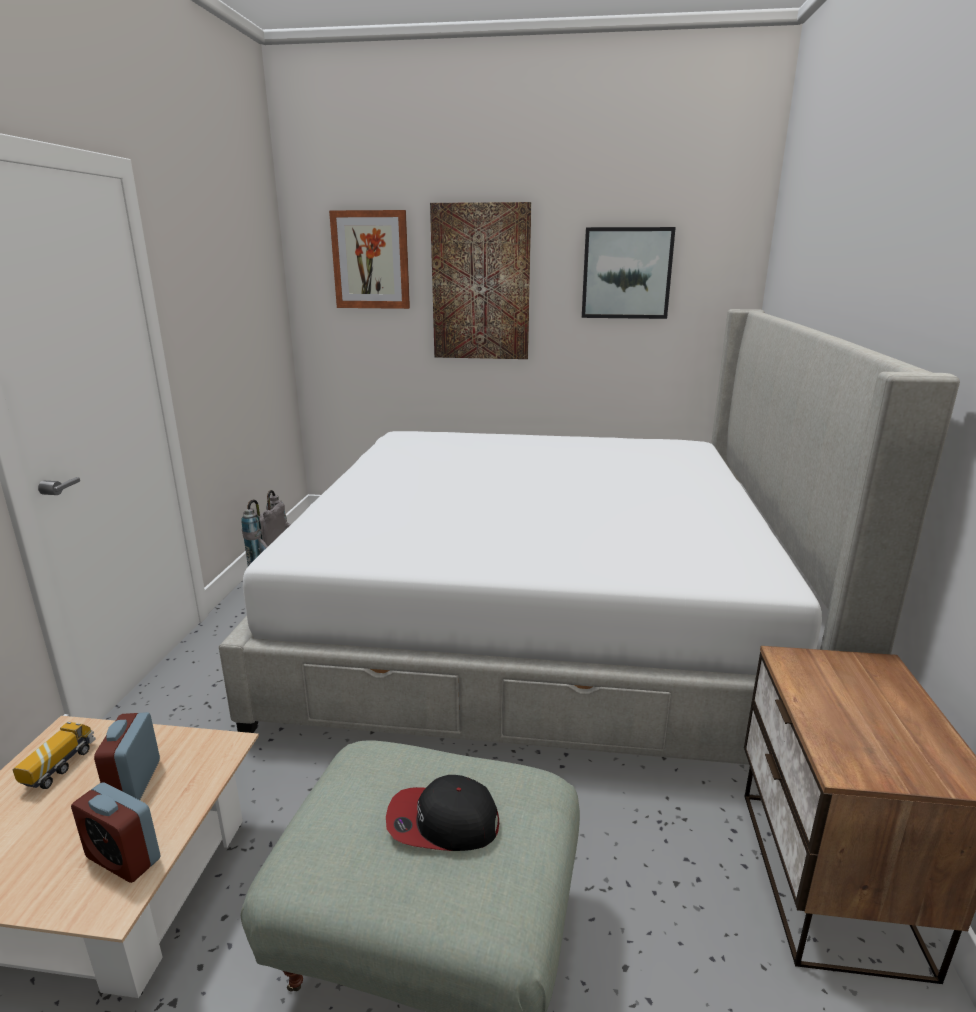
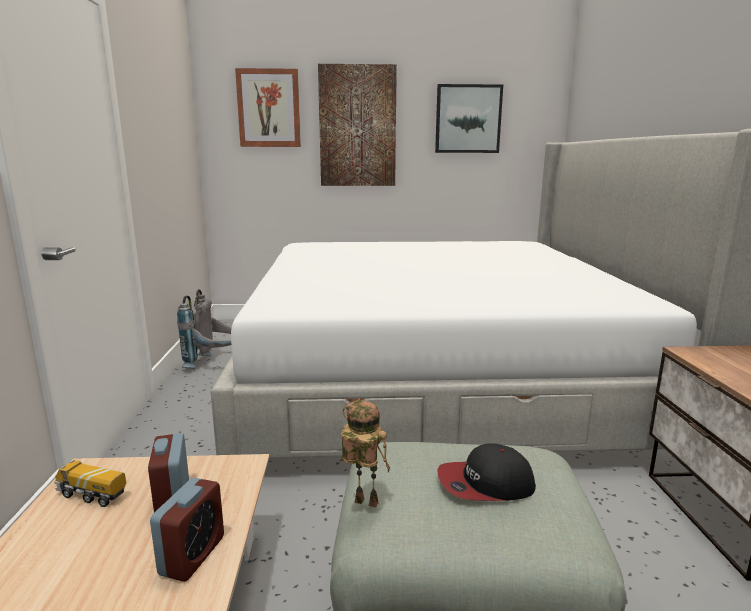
camera: 10 degrees left, 5 degrees down
toy truck [13,722,96,789] -> toy truck turned 75 degrees counterclockwise [54,460,126,507]
alarm clock [71,783,161,883] -> alarm clock turned 90 degrees counterclockwise [150,478,224,582]
none -> toy robot [341,400,390,508]

